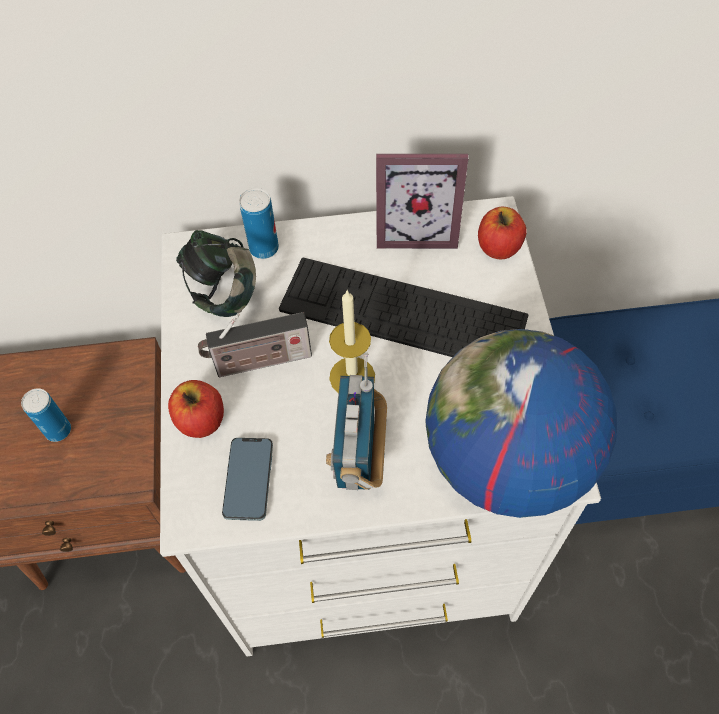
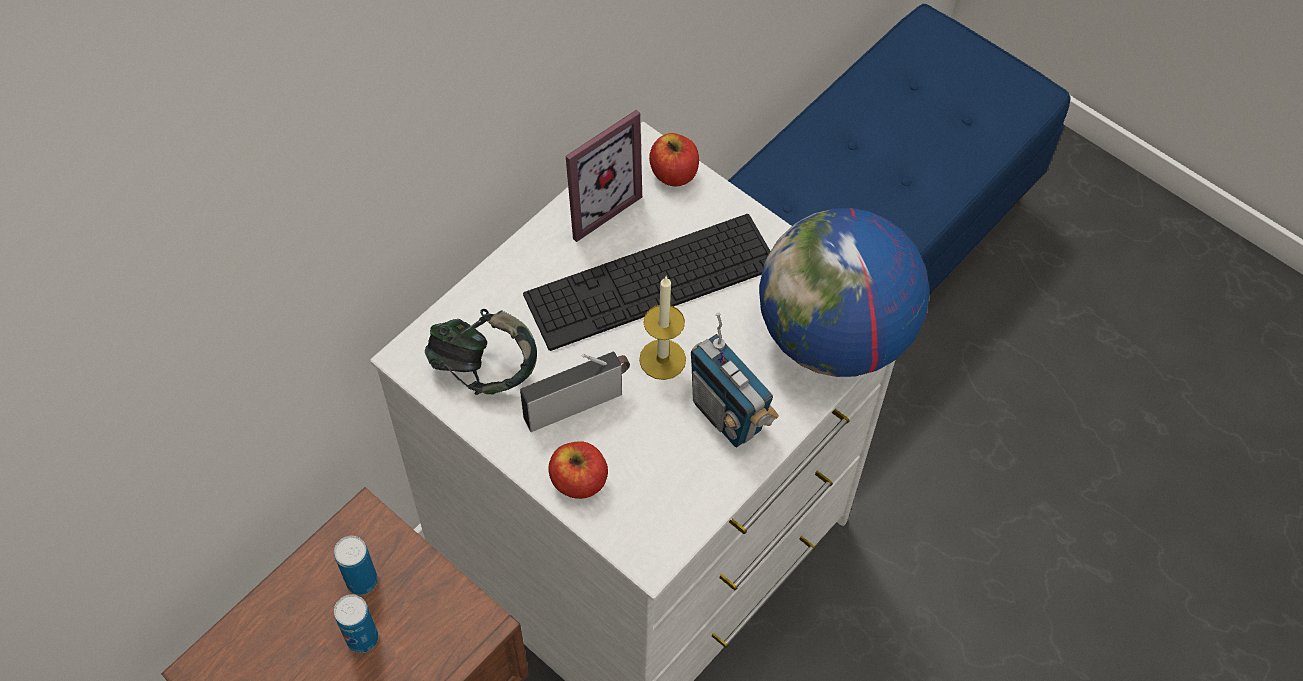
camera: 45 degrees left, 0 degrees up
radio [198,312,312,377] -> radio turned 150 degrees counterclockwise [520,352,630,432]
phone [222,438,273,521] -> none
can [239,188,279,259] -> can moved to [334,536,378,595]

